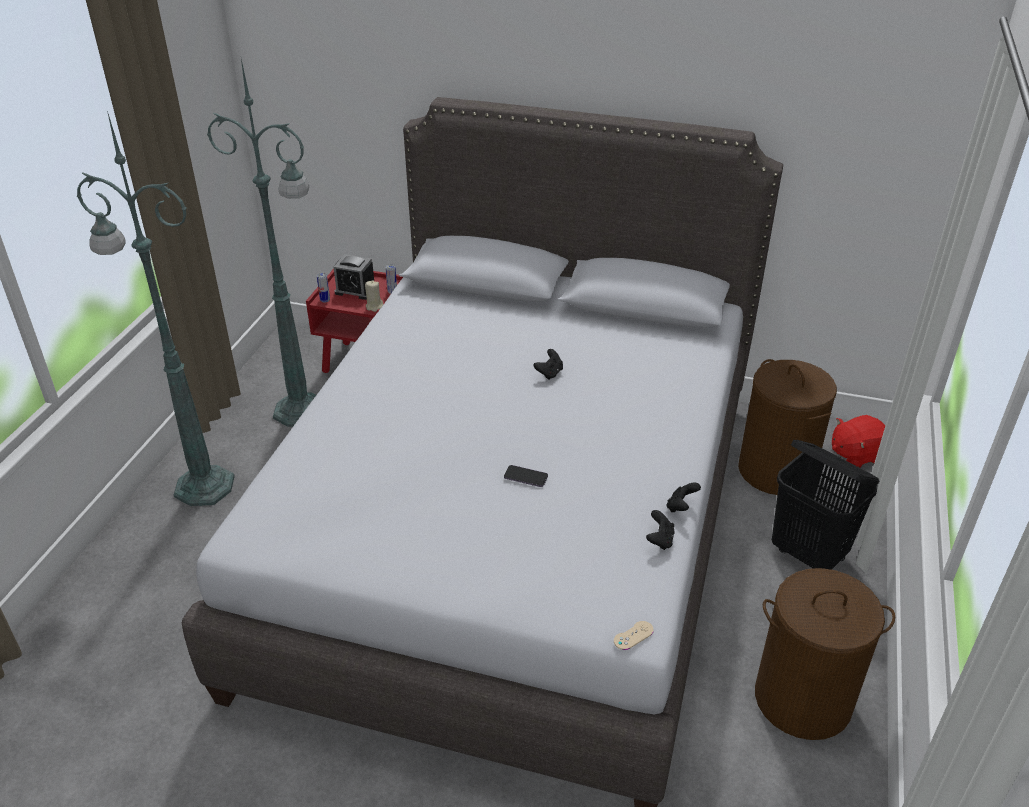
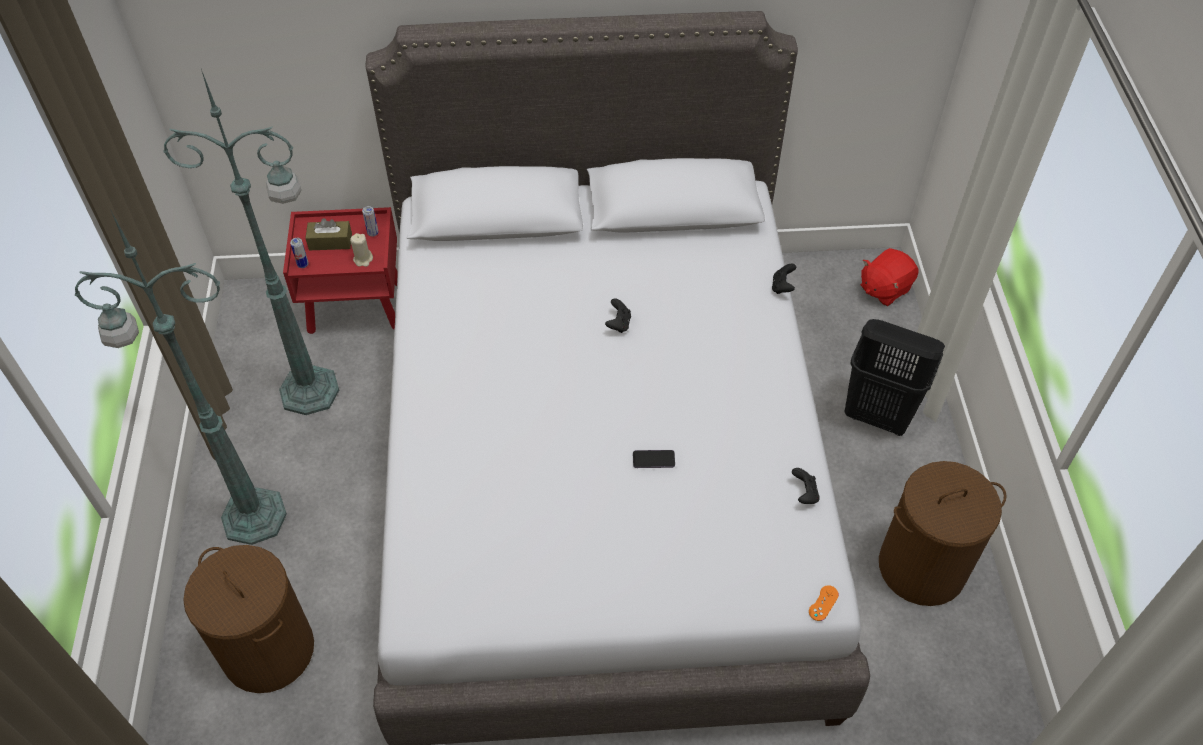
camera: 20 degrees left, 15 degrees up
alarm clock [333,254,374,300] -> brown tissue box [306,218,352,250]
beige game controller [614,621,654,650] -> orange game controller [809,585,839,621]
black game controller [666,483,701,512] -> black game controller moved to [772,264,797,294]
brown laundry basket [738,359,837,495] -> brown laundry basket moved to [183,545,314,693]

